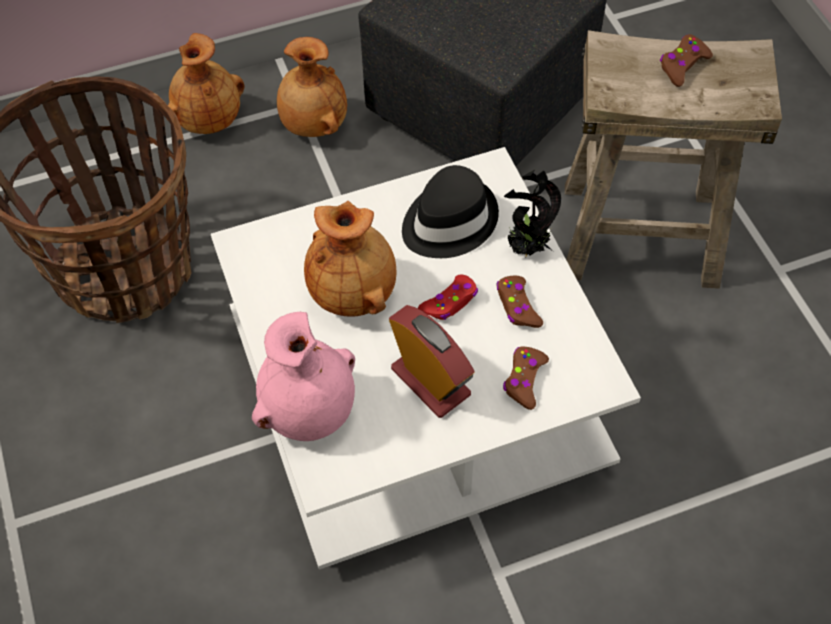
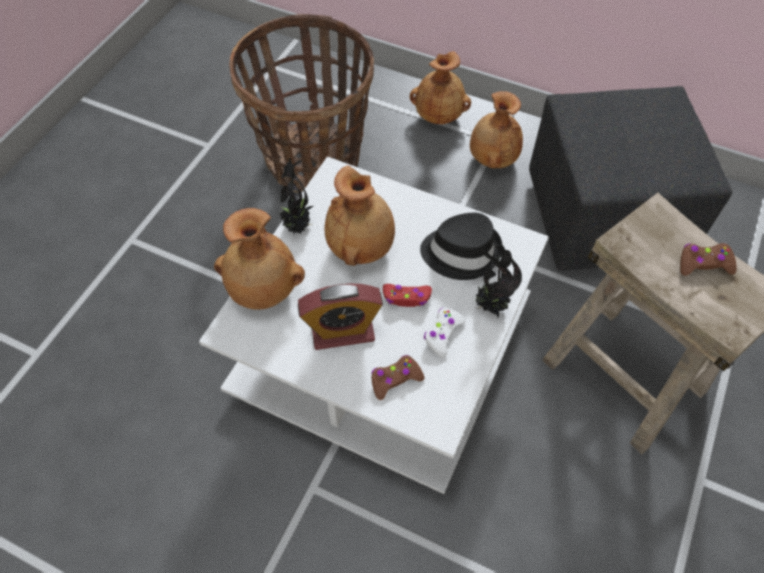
camera: 45 degrees right, 0 degrees up
pink vase [252,312,355,441] -> brown vase [214,208,305,310]
alarm clock [389,305,474,418] -> alarm clock turned 75 degrees clockwise [298,283,383,350]
brown game controller [497,275,543,328] -> white game controller [424,308,466,358]
none -> potted plant [280,158,313,234]

